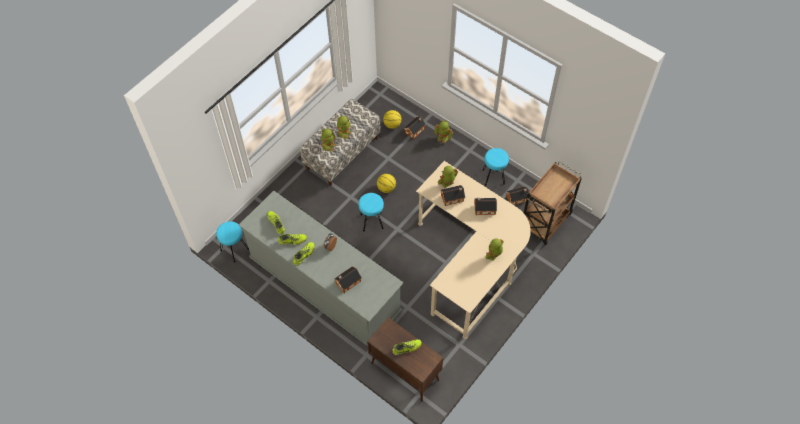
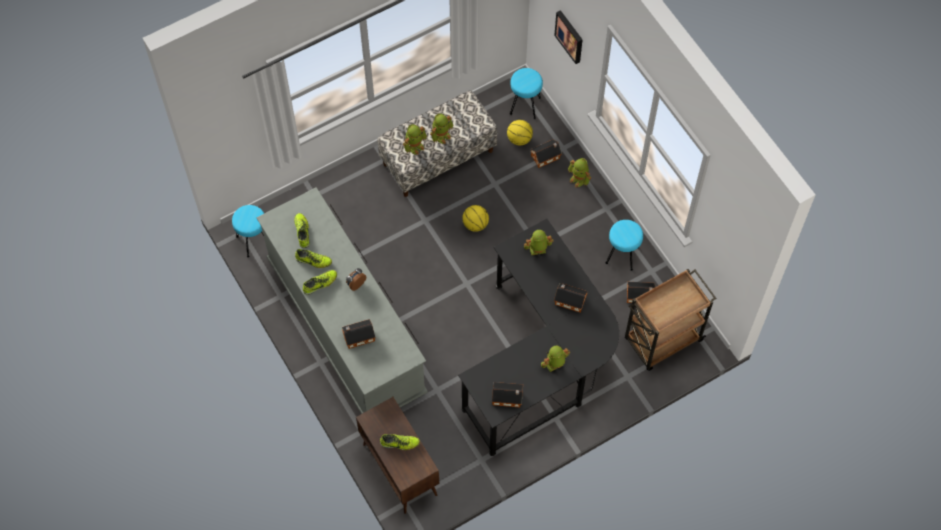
camera: 20 degrees right, 5 degrees up
turquoise stool [358,193,384,231] -> turquoise stool moved to [510,68,543,119]
beige desk [416,161,531,339] -> black desk [458,219,619,456]
toy house [441,185,465,206] -> toy house moved to [492,382,523,407]
none -> picture [554,10,583,64]

